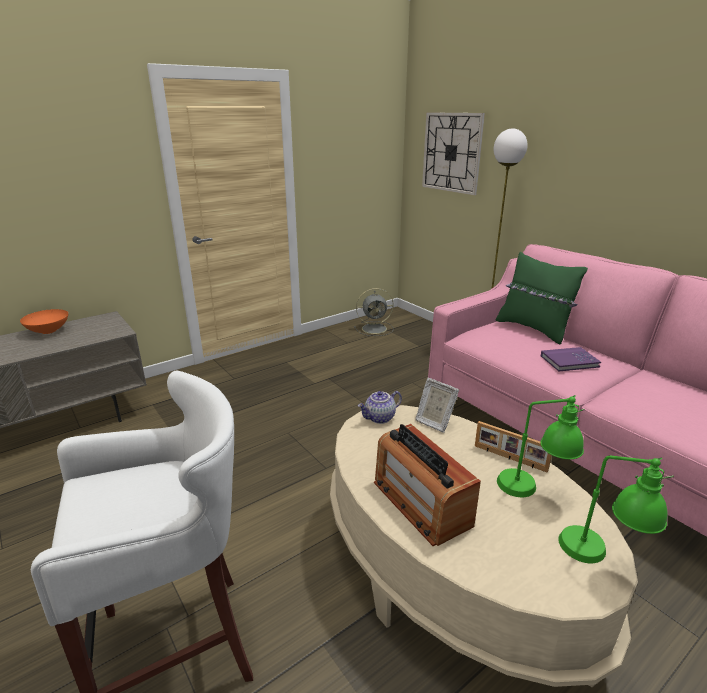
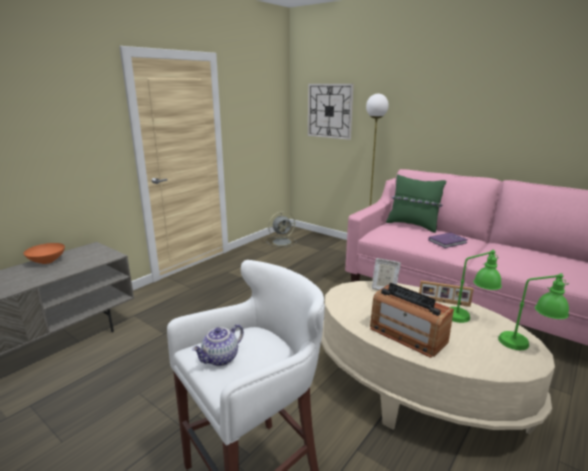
camera: 15 degrees left, 5 degrees down
teapot [358,391,402,424] -> teapot moved to [192,324,244,366]

